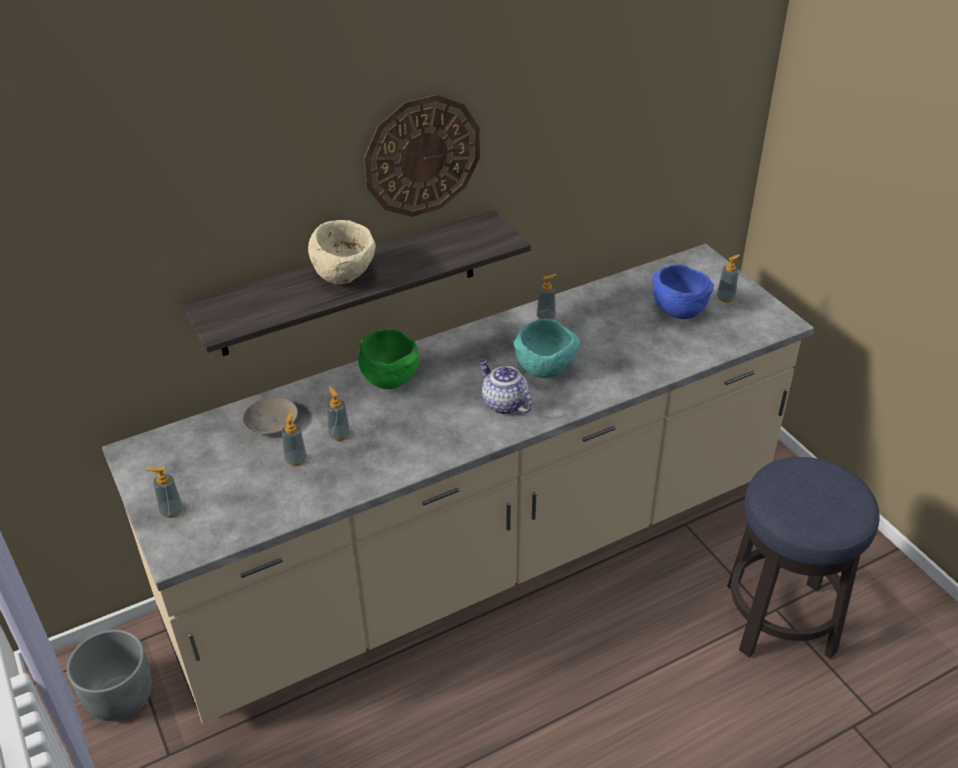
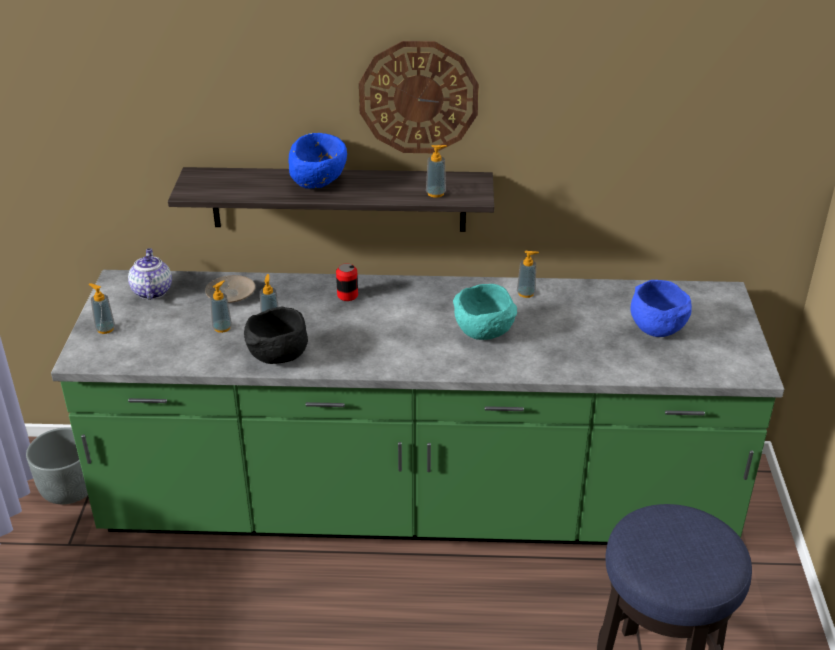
camera: 30 degrees right, 5 degrees down
beige counter [102,244,814,724] -> green counter [51,270,784,545]
beige bowl [308,220,376,285] -> blue bowl [289,133,347,189]
green bowl [358,329,419,389] -> can [336,263,358,301]
teapot [479,360,533,414] -> teapot moved to [128,248,172,300]
soap dispenser [717,255,740,302] -> soap dispenser moved to [426,145,447,198]
none -> black bowl [244,306,308,364]

